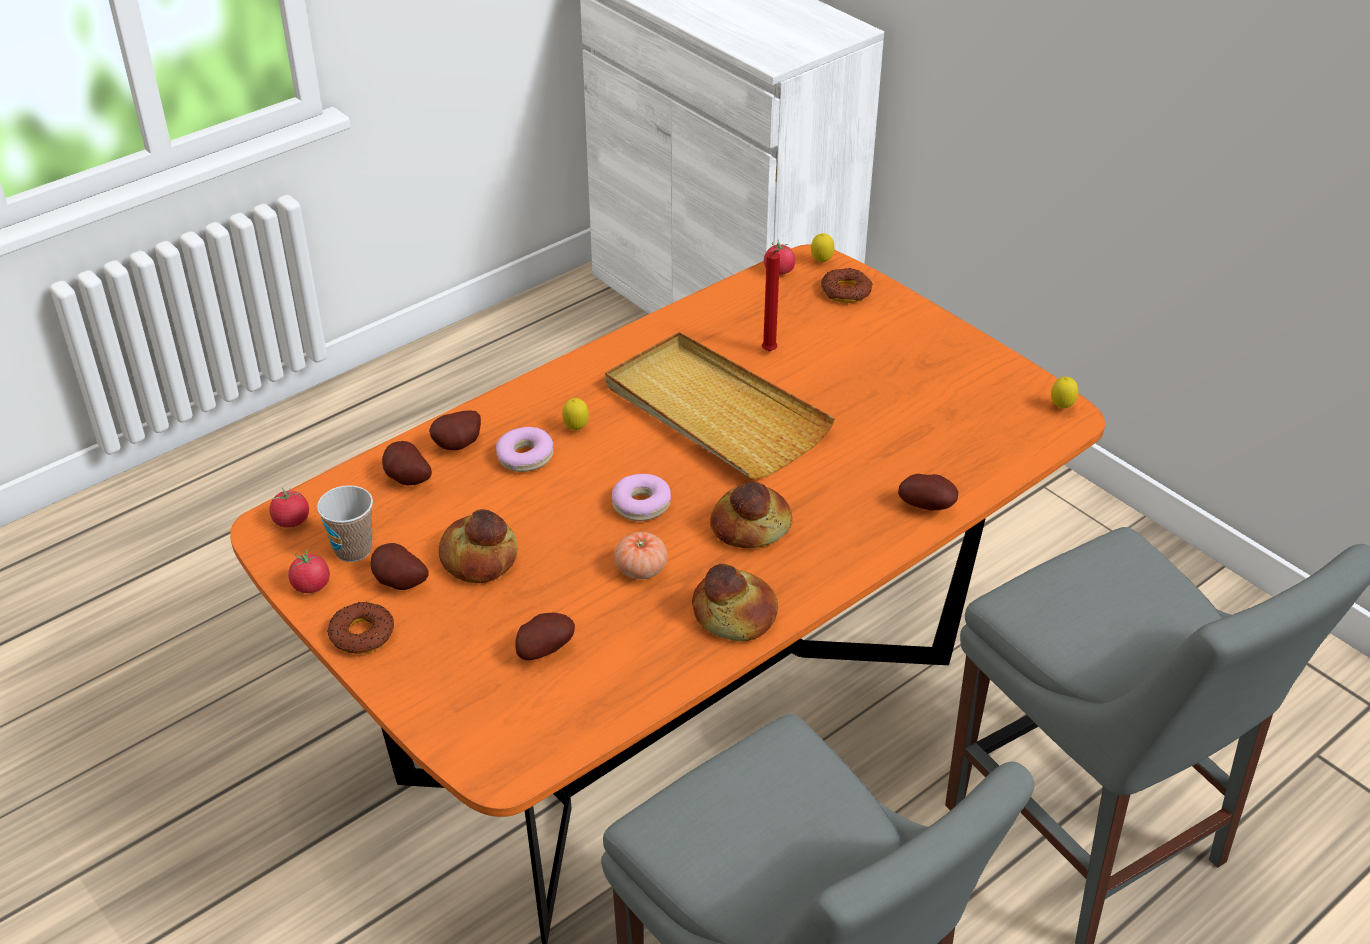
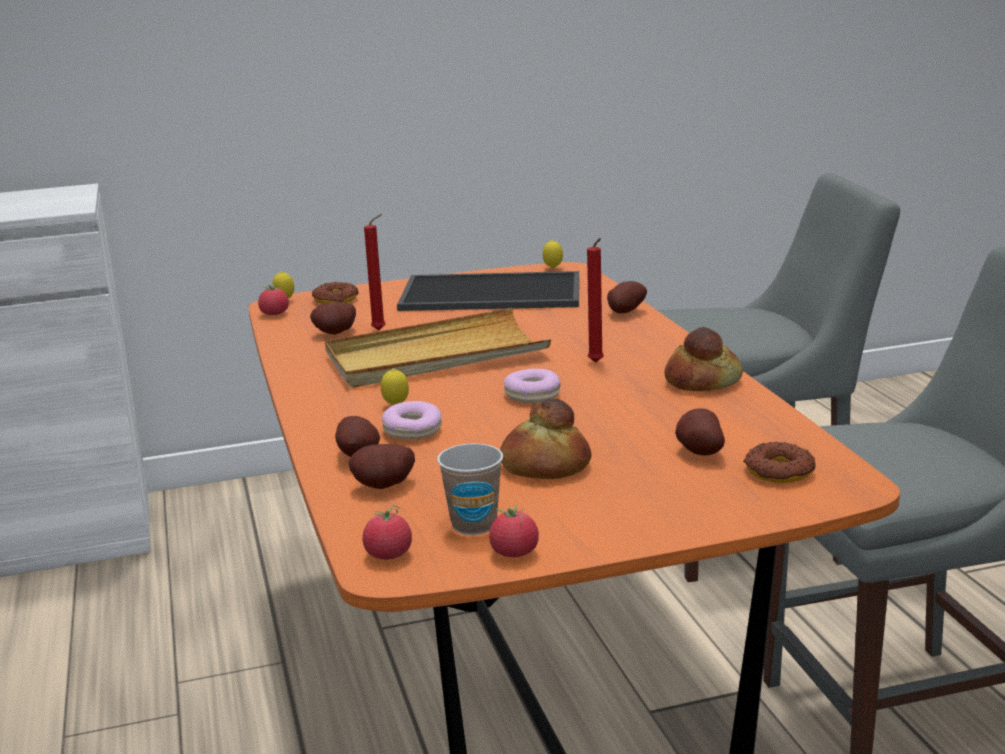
camera: 65 degrees left, 20 degrees down
donut [327,602,394,654] -> donut moved to [744,441,816,483]
potato [370,543,429,590] -> potato moved to [310,302,356,334]
tomato [614,532,668,579] -> none
bread [710,482,792,548] -> red candle [587,238,604,362]
none -> tray [397,271,579,311]

